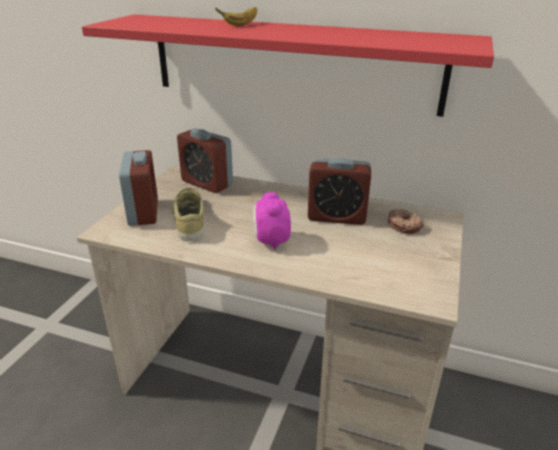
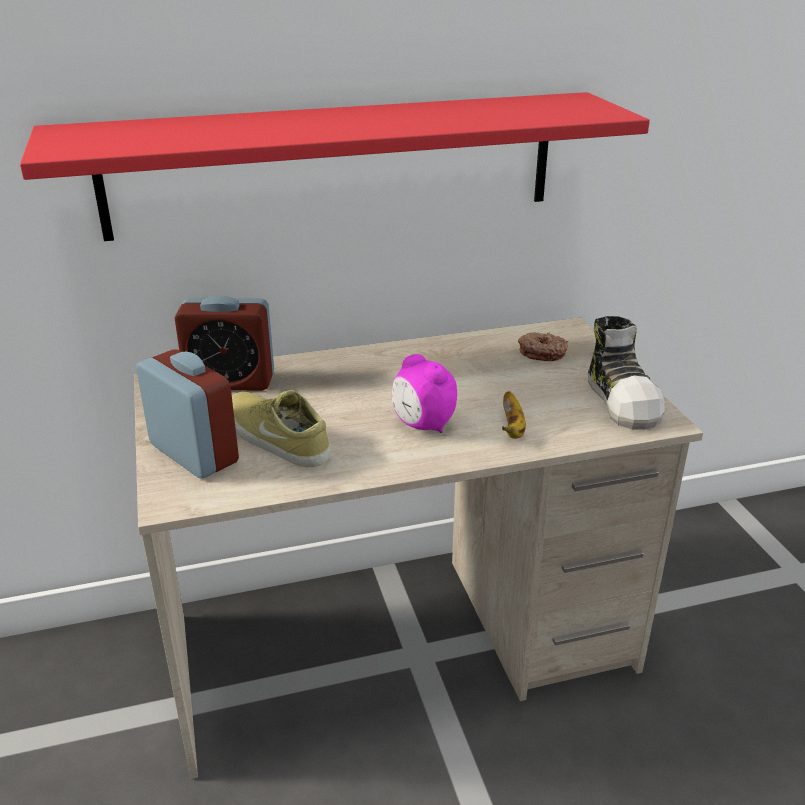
camera: 35 degrees left, 0 degrees up
banana [215,7,257,26] -> banana moved to [502,391,526,439]
alarm clock [308,158,371,225] -> none
none -> shoe [588,316,666,430]

